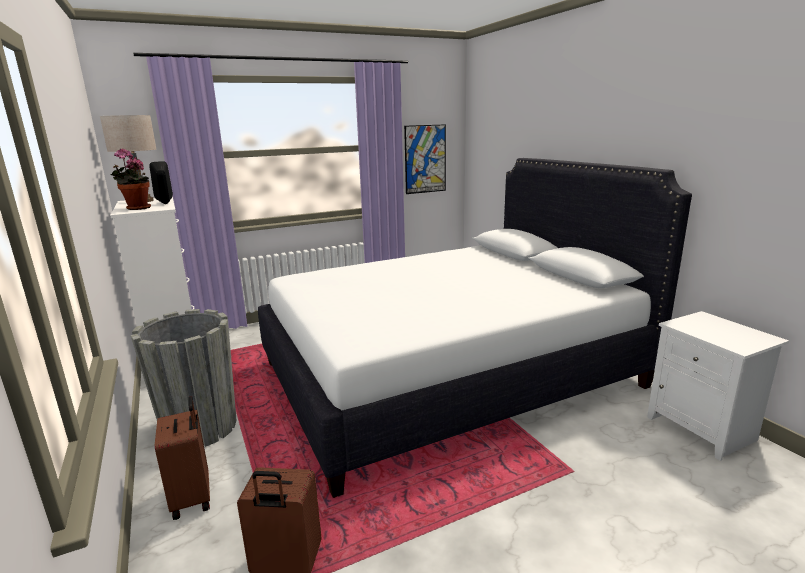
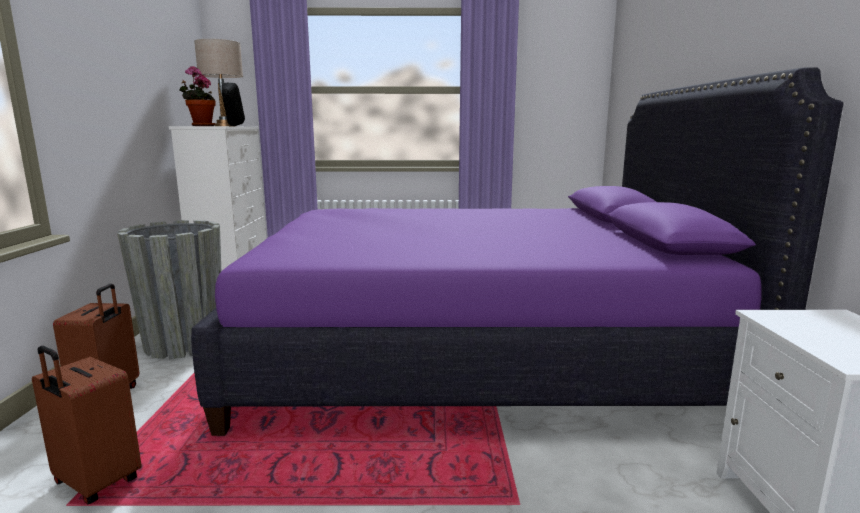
camera: 25 degrees right, 5 degrees down
white bed [258,158,692,498] -> purple bed [191,67,843,436]
picture [404,124,446,194] -> none

